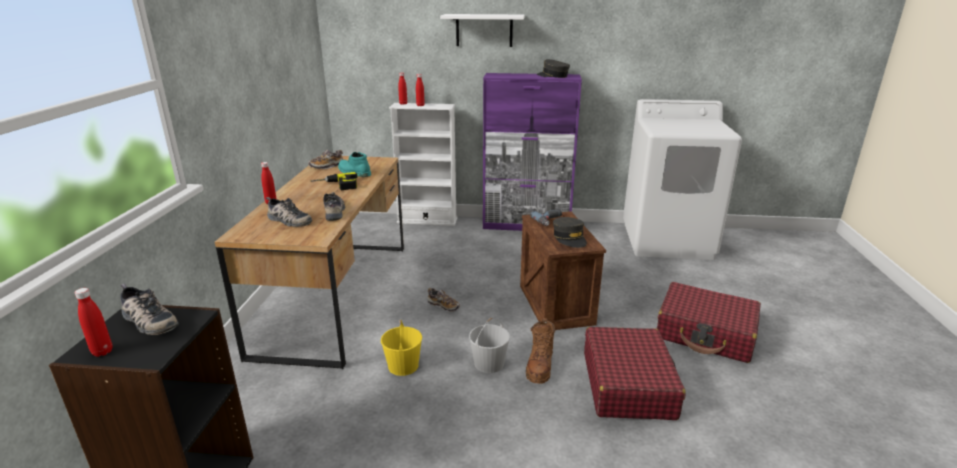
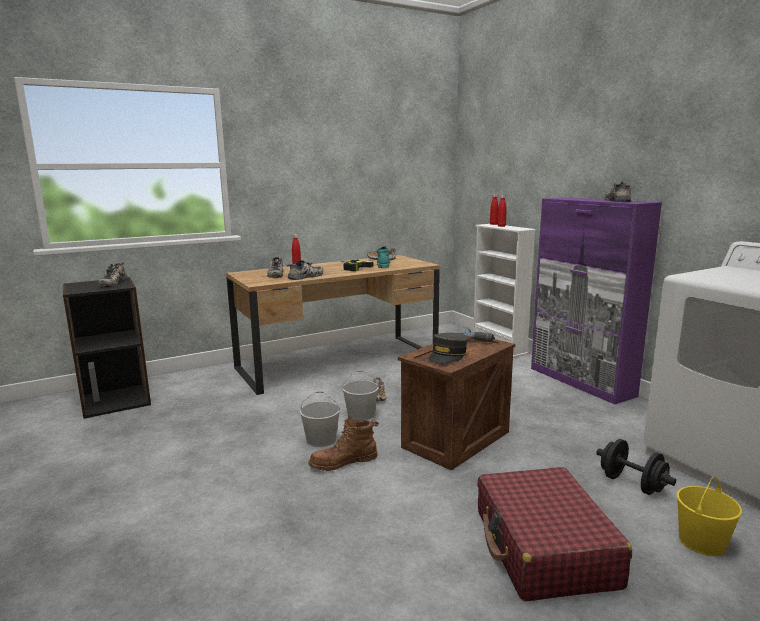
camera: 55 degrees right, 10 degrees down
red bottle [74,288,113,357] -> none
yellow bucket [381,319,422,376] -> yellow bucket moved to [677,476,742,556]
white shelf [440,14,525,47] -> none
grey cap [537,59,570,78] -> shoe [605,182,631,202]
red suitcase [584,327,686,420] -> none
none -> white bucket [342,370,379,420]
none -> black dumbbell [596,439,676,495]

